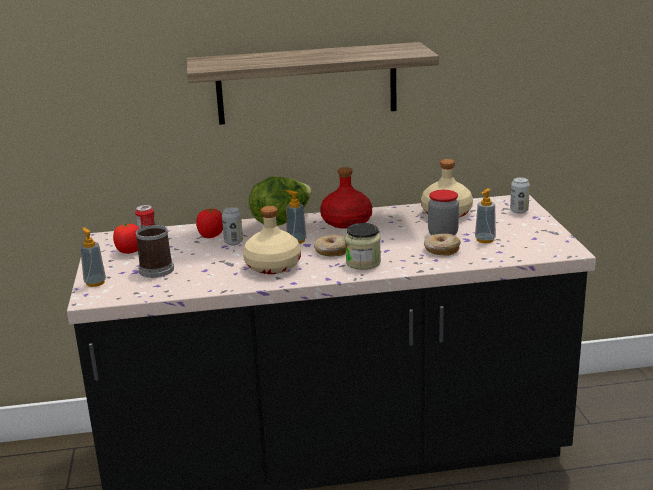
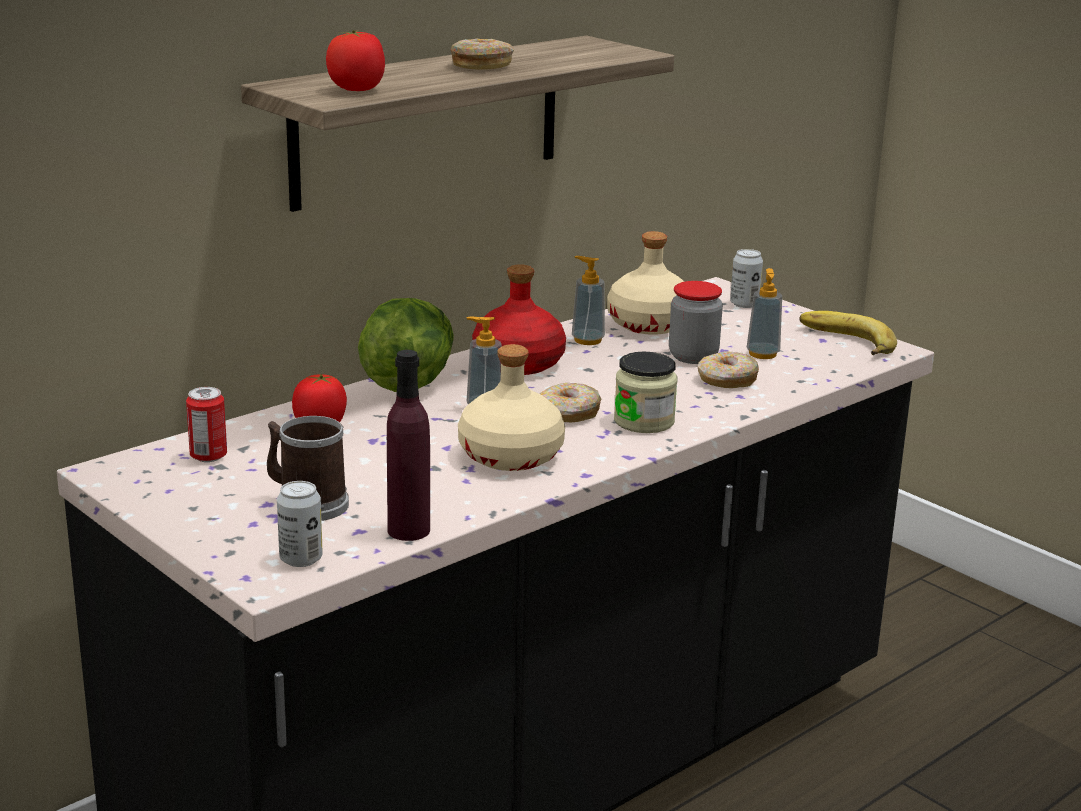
camera: 35 degrees left, 0 degrees up
soap dispenser [80,227,106,287] -> soap dispenser moved to [572,256,605,345]
tomato [113,223,140,254] -> tomato moved to [326,30,385,91]
can [222,207,243,245] -> can moved to [277,481,322,567]
none -> purple bottle [387,350,430,541]
none -> donut [451,39,514,70]
none -> banana [799,311,897,355]

